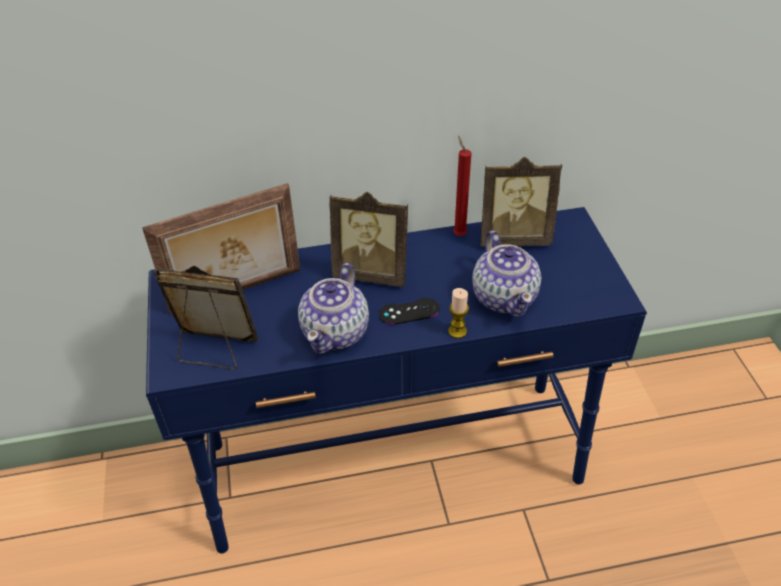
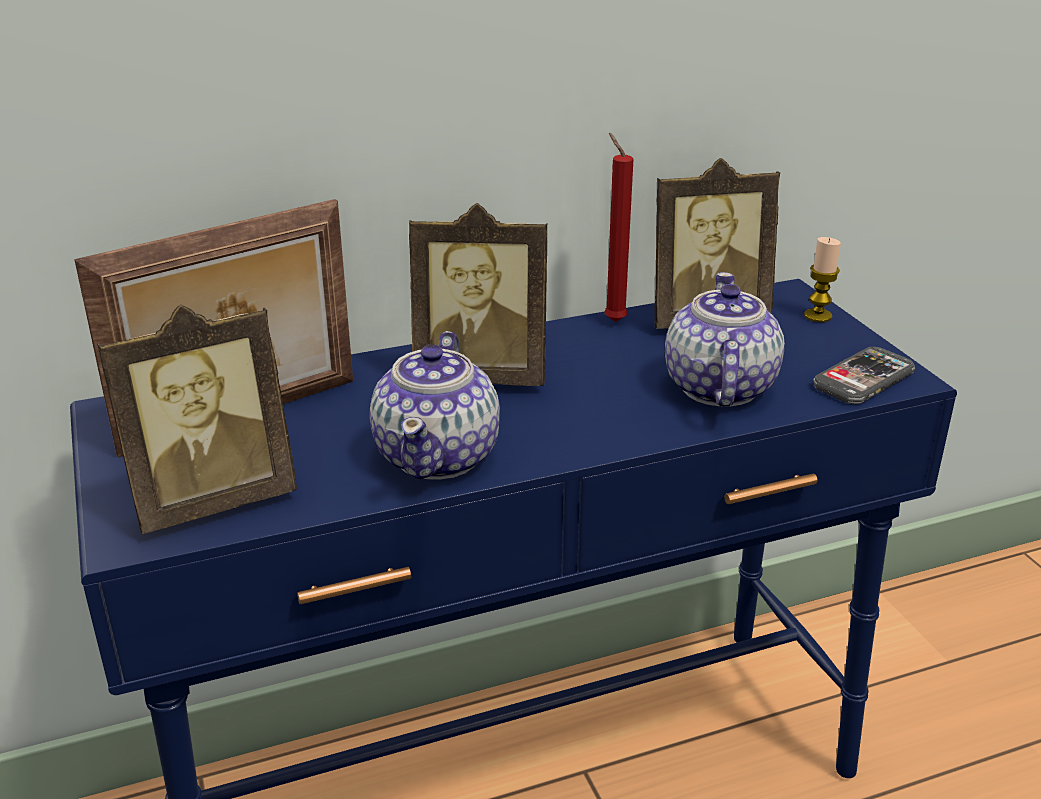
camera: 10 degrees left, 15 degrees down
picture frame [154,266,258,369] -> picture frame turned 150 degrees clockwise [97,305,297,534]
black game controller [379,298,440,325] -> none
candle [448,288,469,338] -> candle moved to [804,237,841,322]
teapot [472,231,541,317] -> teapot turned 150 degrees counterclockwise [665,272,785,407]
none -> phone [813,347,915,404]

